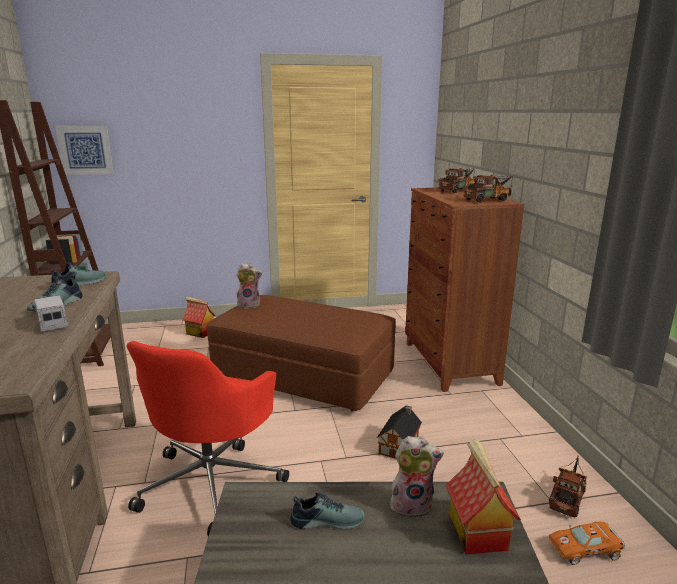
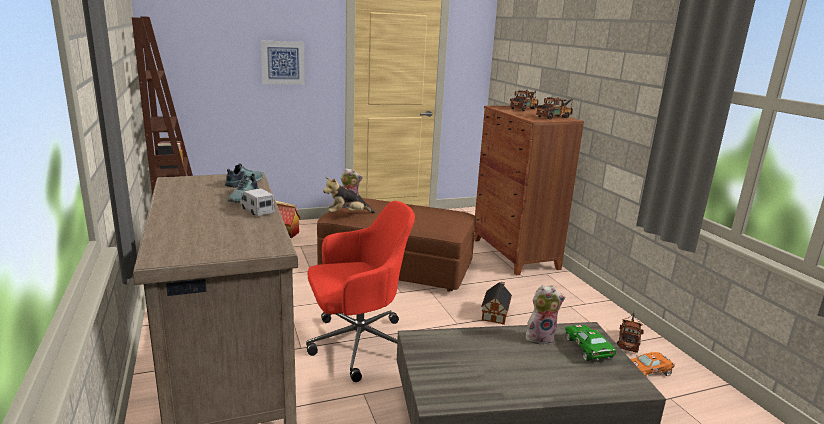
camera: 10 degrees left, 0 degrees up
picture [55,126,114,175] -> picture moved to [261,40,305,85]
red office chair [126,341,289,536] -> red office chair turned 120 degrees counterclockwise [306,201,415,382]
shoe [290,492,364,530] -> none
toy house [445,440,521,554] -> green toy car [565,325,616,361]
none -> plush toy [323,177,375,213]

